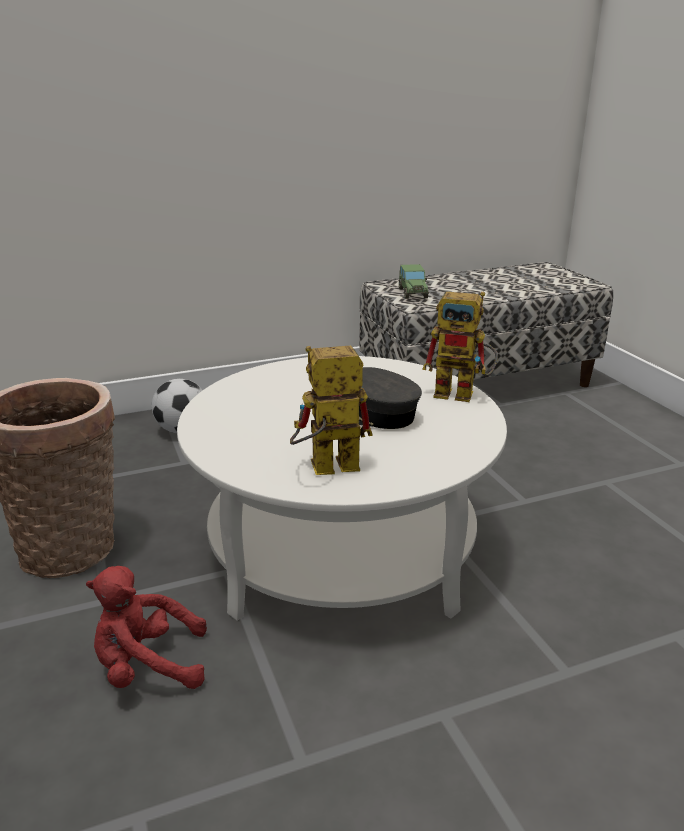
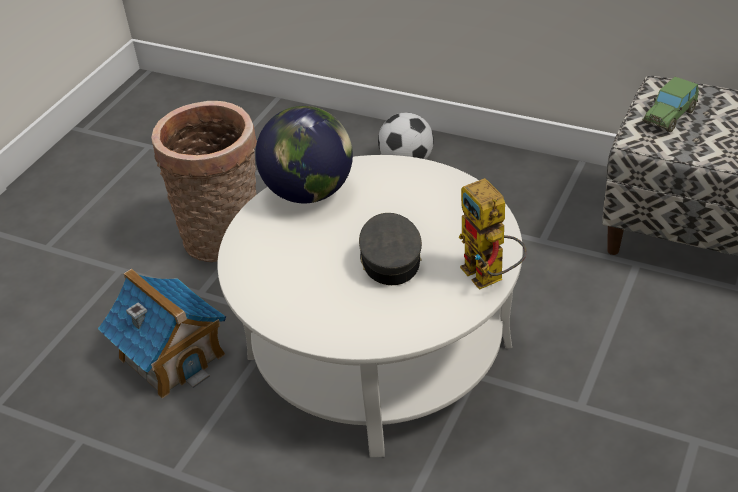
camera: 50 degrees right, 15 degrees up
red plush toy [86,566,207,689] -> toy house [98,268,226,399]
toy robot [290,346,373,475] -> none
none -> globe [255,106,353,203]

